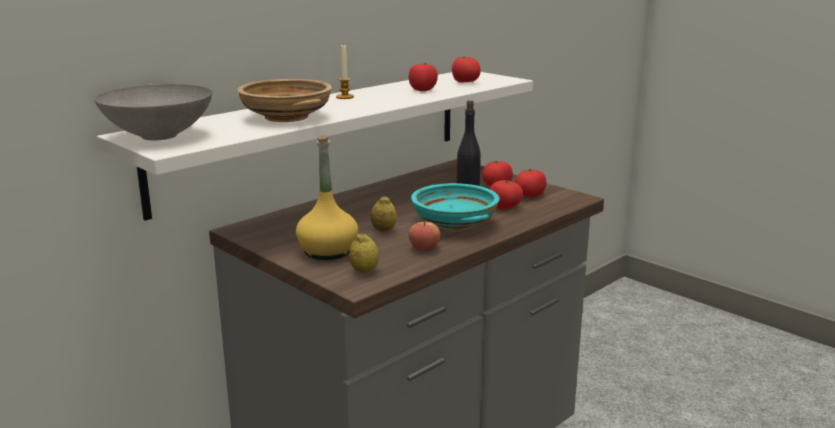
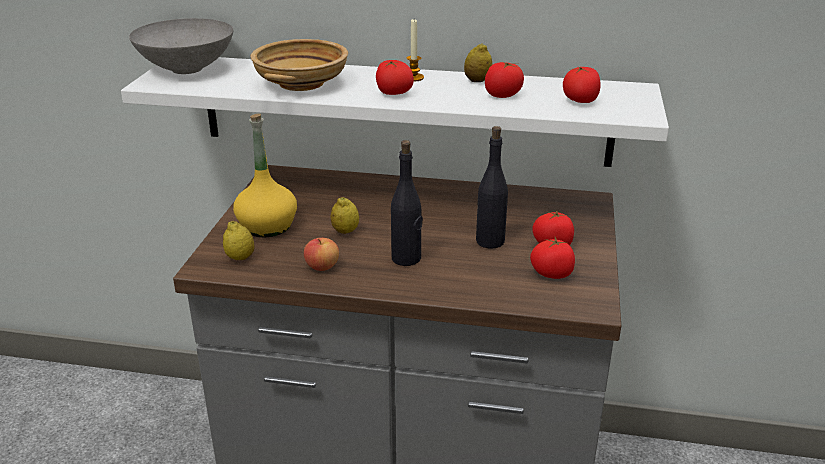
camera: 55 degrees right, 10 degrees up
turquoise bowl [411,183,500,231] -> black bottle [391,140,423,266]
tomato [490,180,523,209] -> tomato moved to [376,60,414,95]
none -> lemon [464,43,492,82]

